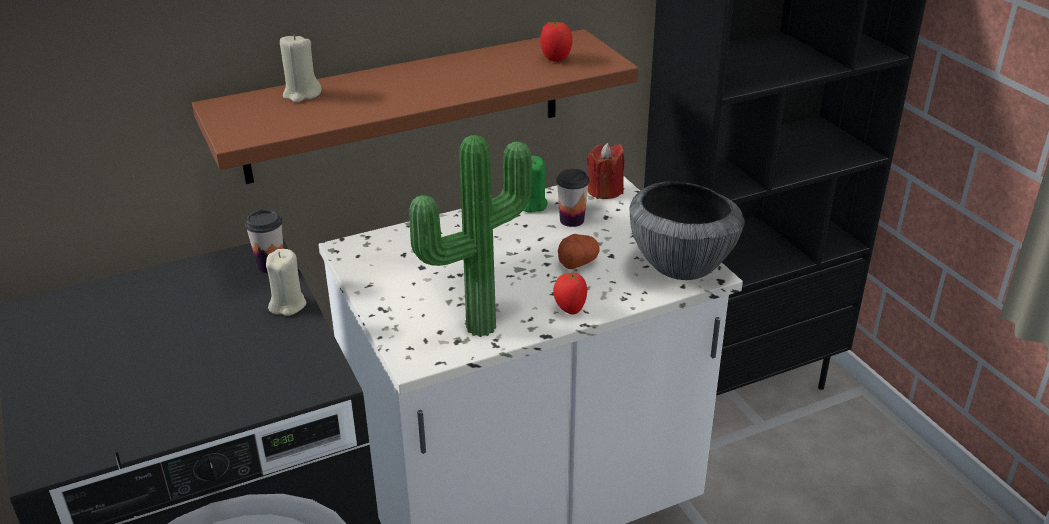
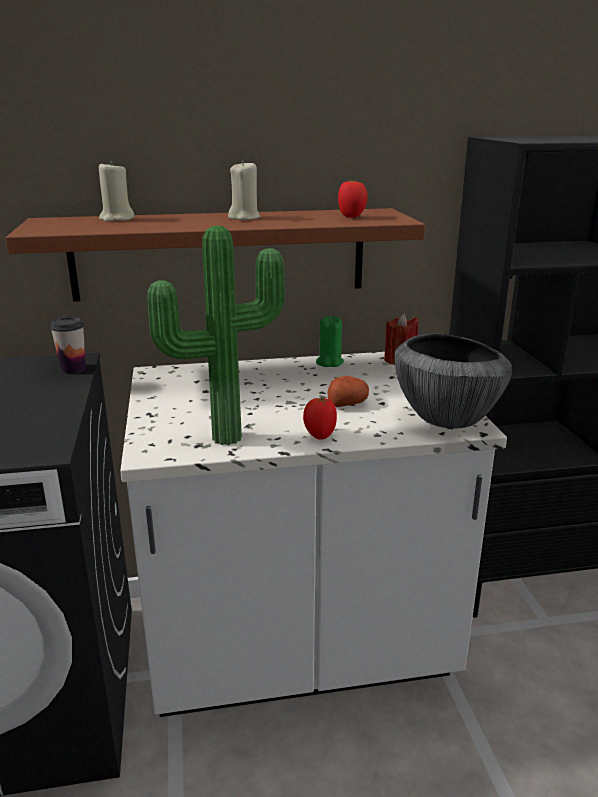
camera: 15 degrees right, 10 degrees down
beige candle [266,249,307,316] -> beige candle moved to [228,160,260,220]
cup [556,169,589,227] -> none

